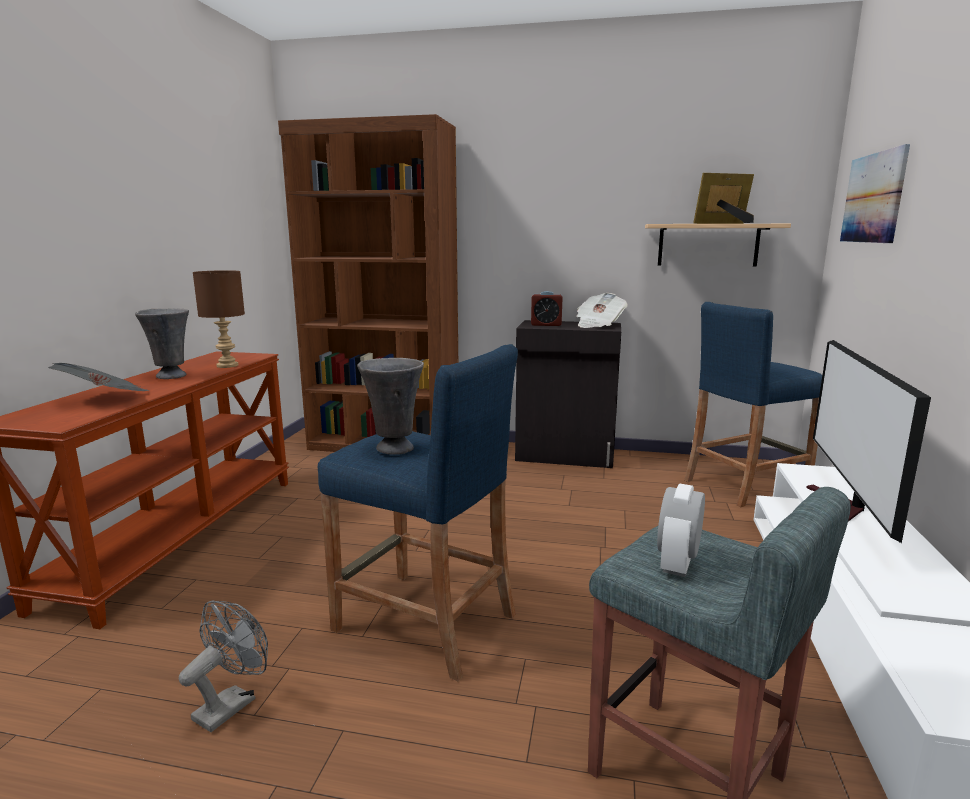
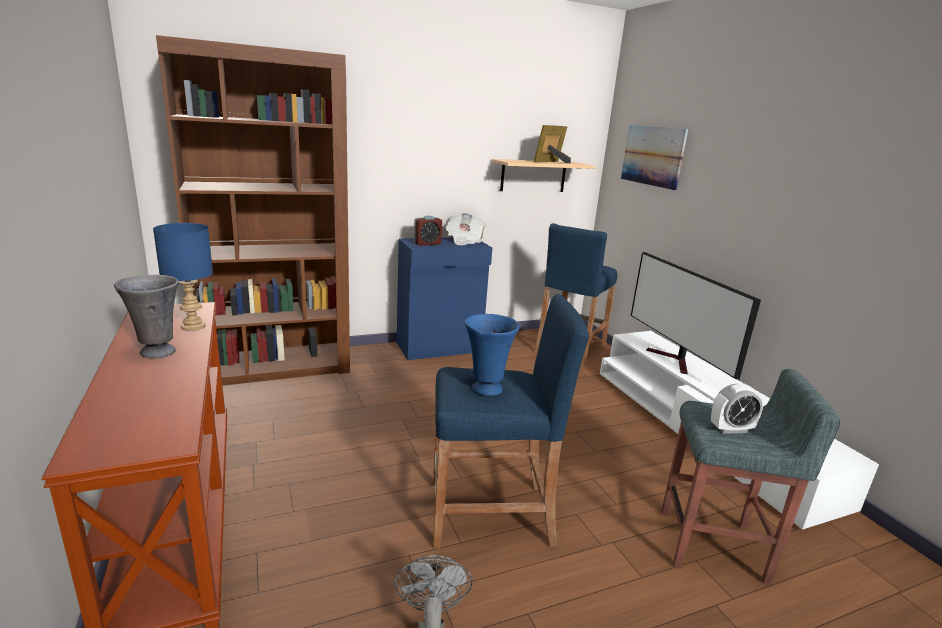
camera: 35 degrees left, 5 degrees up
newspaper [48,363,149,391] -> none
brown table lamp [193,270,245,368] -> blue table lamp [153,223,213,331]
grey vase [357,358,424,455] -> blue vase [464,314,519,396]
black cabinet [515,320,621,468] -> blue cabinet [397,237,492,360]
alarm clock [657,483,705,577] -> alarm clock turned 90 degrees counterclockwise [711,384,763,434]

